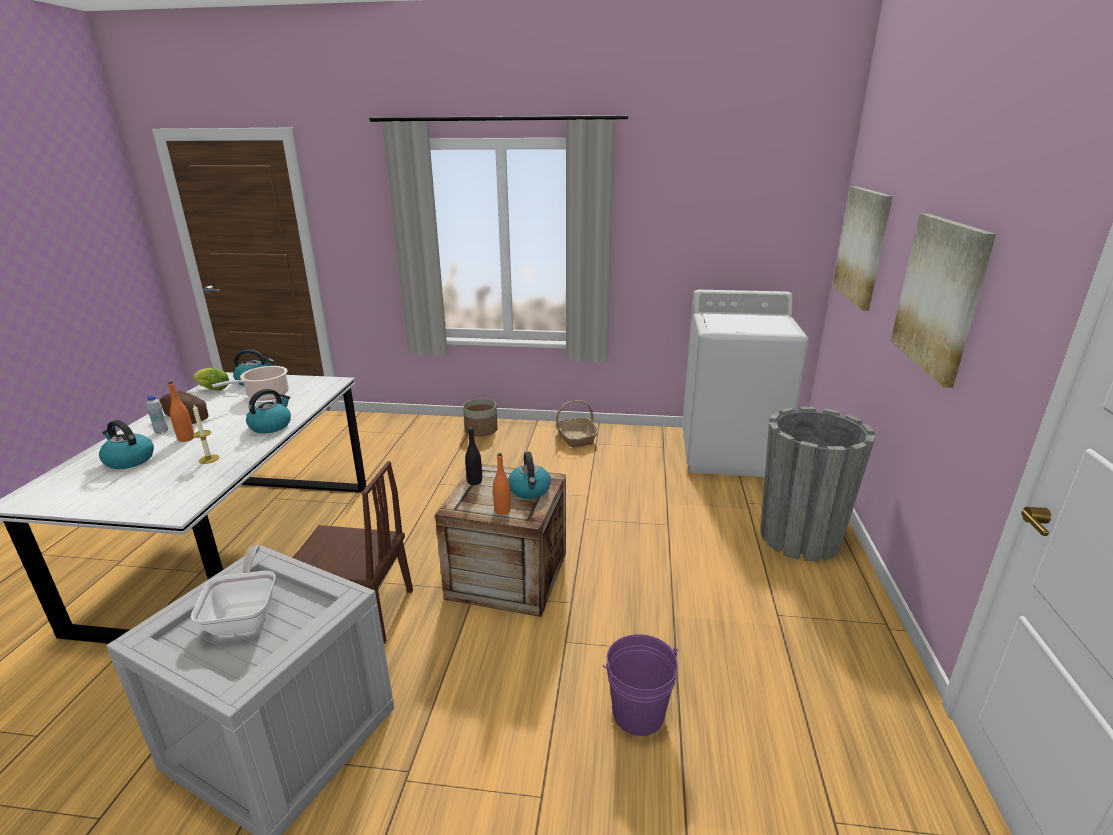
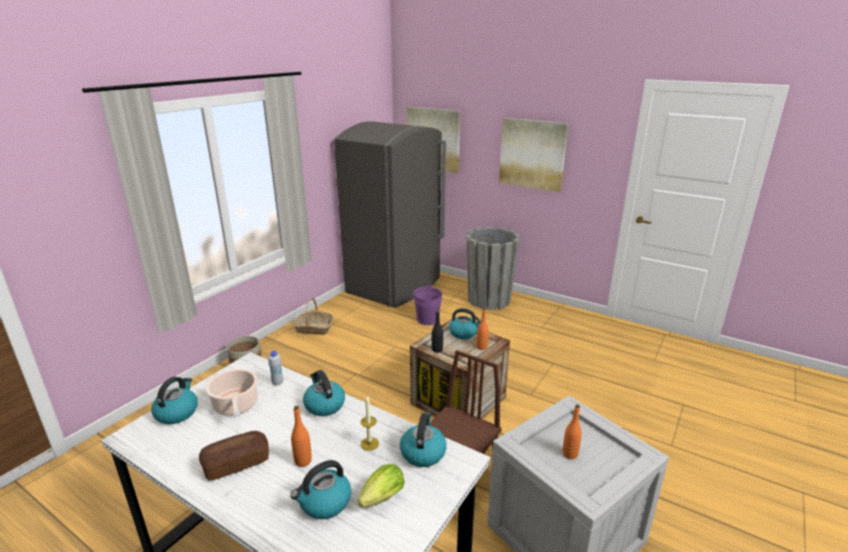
camera: 65 degrees left, 0 degrees up
white bottle [146,395,168,434] -> white bottle moved to [268,351,283,385]
frying pan [191,545,275,635] -> orange bottle [563,404,582,459]
lettuce [192,368,229,391] -> lettuce moved to [357,464,405,508]
purple bucket [602,634,678,736] -> purple bucket moved to [413,285,442,325]
white washing machine [682,290,809,477] -> grey fridge [334,121,446,308]
none -> kettle [400,413,447,467]

